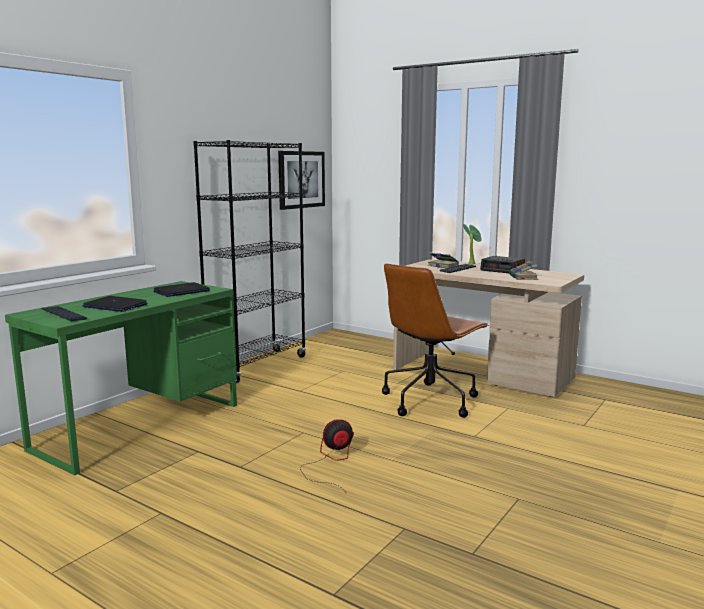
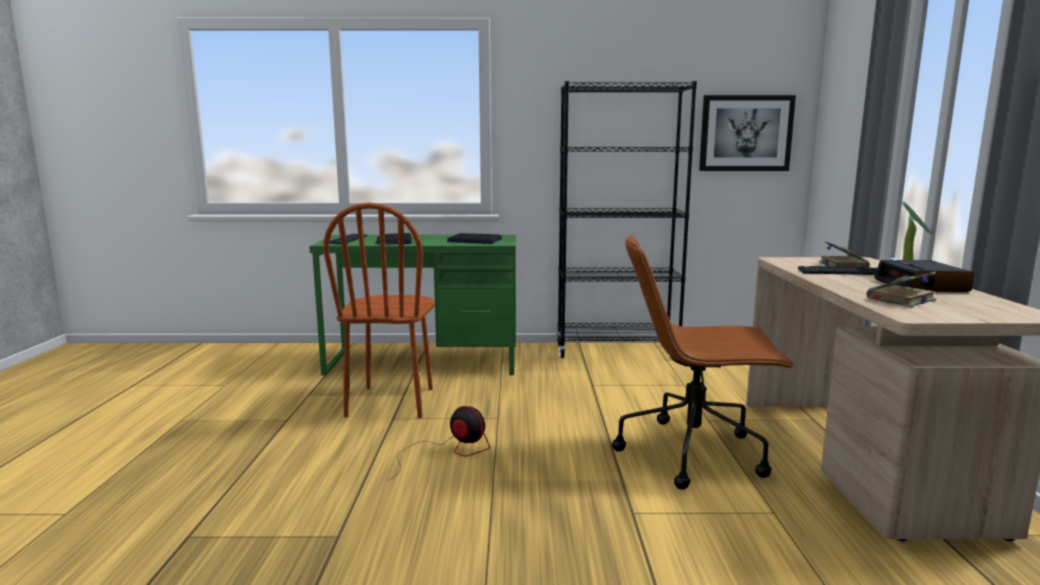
camera: 55 degrees right, 0 degrees up
none -> brown chair [323,202,435,418]

